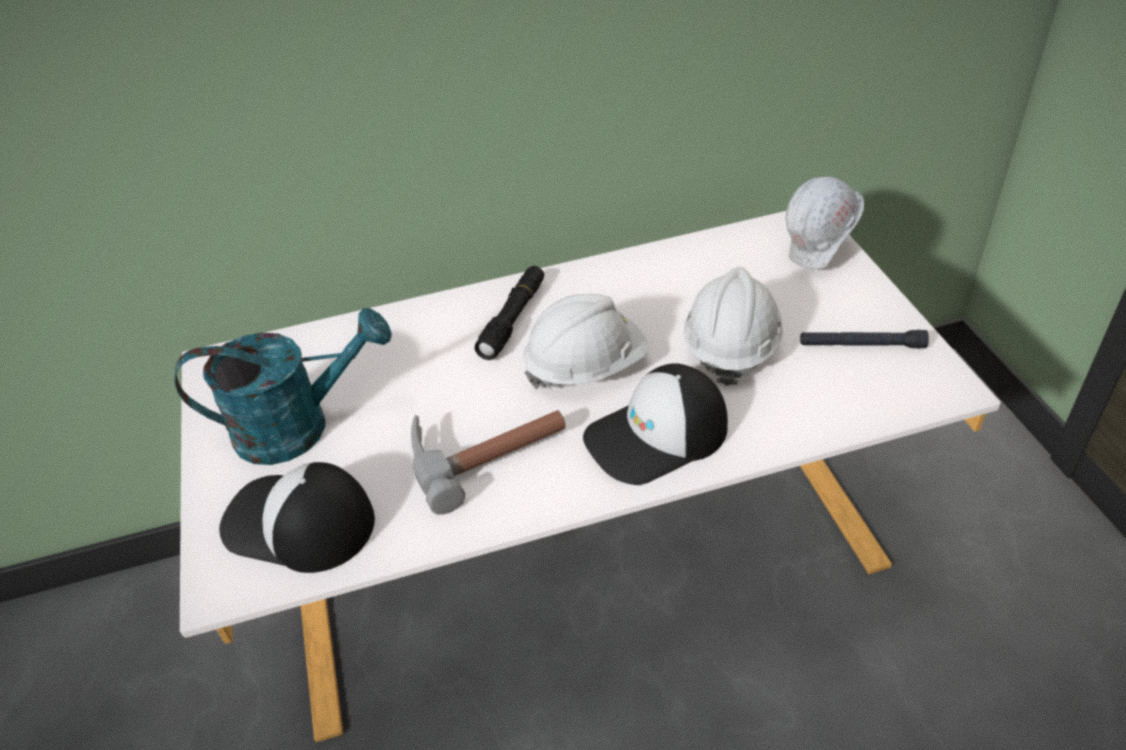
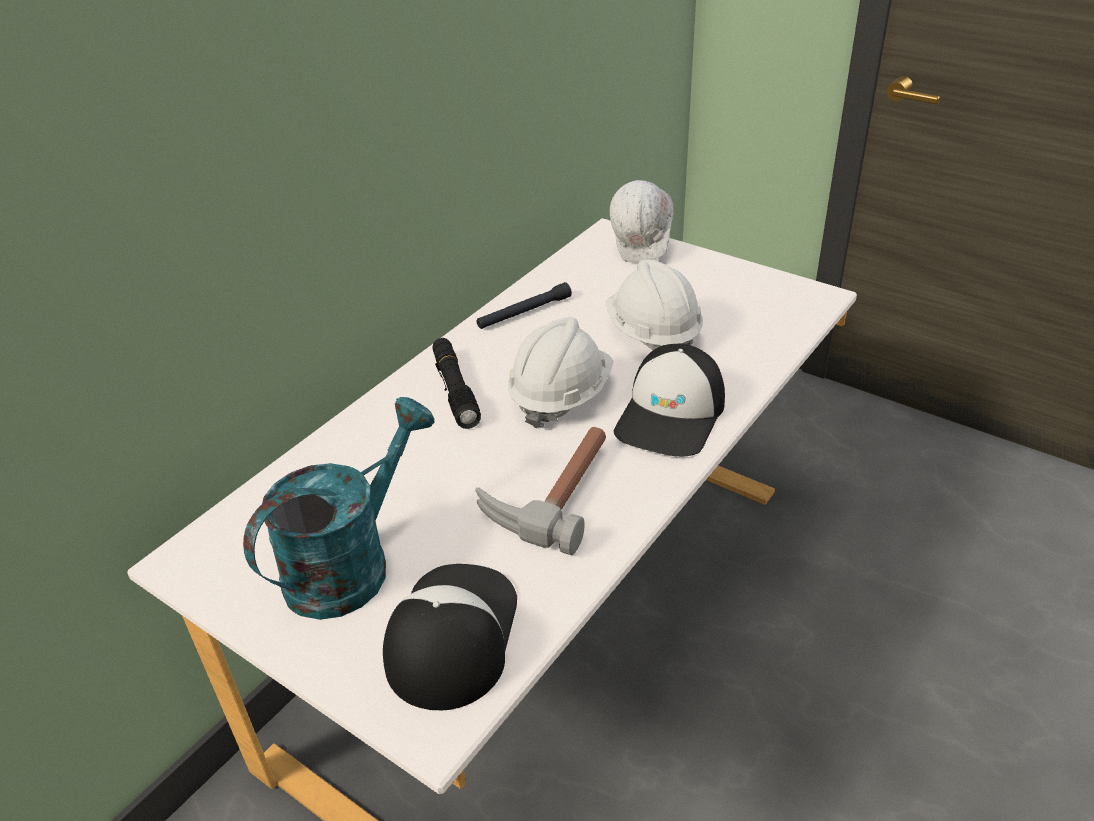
camera: 40 degrees left, 5 degrees down
cap [219,462,375,573] -> cap turned 120 degrees clockwise [383,564,517,710]
black flashlight [800,330,929,349] -> black flashlight moved to [477,282,572,329]

